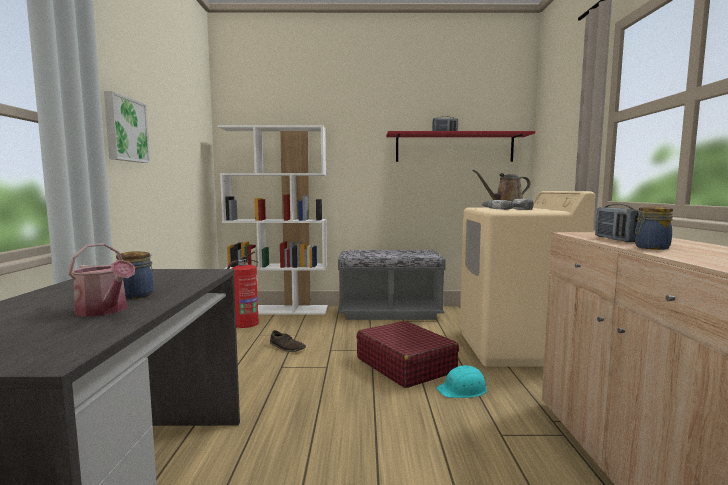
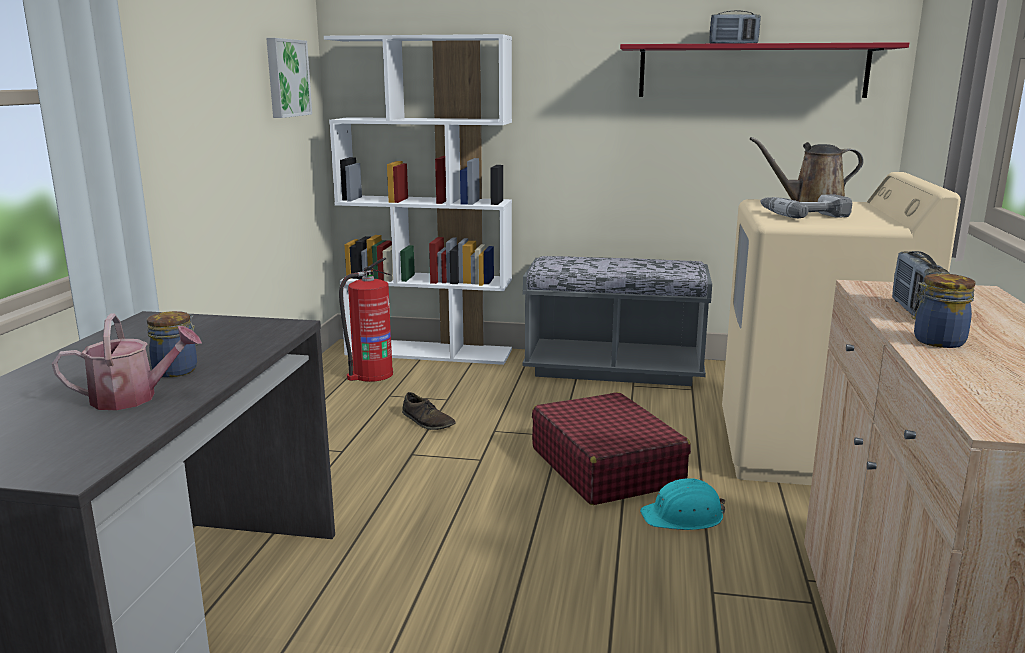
camera: 10 degrees right, 10 degrees up
watering can [68,243,135,317] -> watering can turned 60 degrees counterclockwise [52,313,202,410]
picture [104,91,150,163] -> picture moved to [266,38,312,118]

